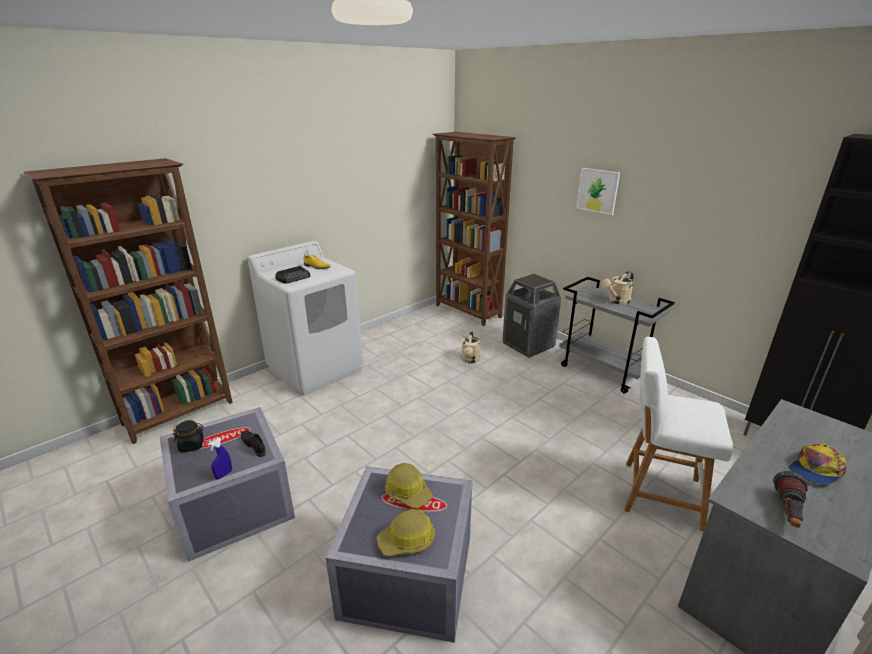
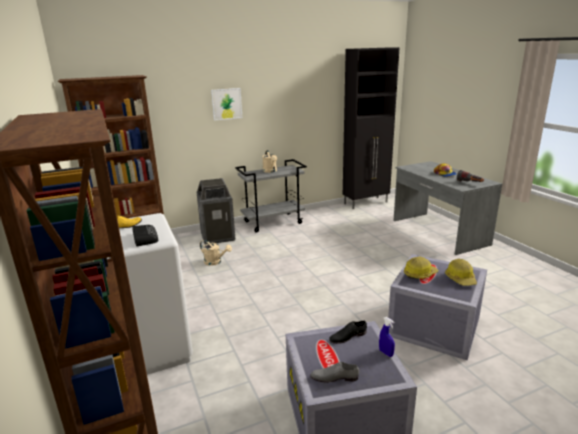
camera: 70 degrees left, 5 degrees down
black jar [173,420,204,453] -> grey shoe [310,362,359,383]
white stool [624,337,733,532] -> none

